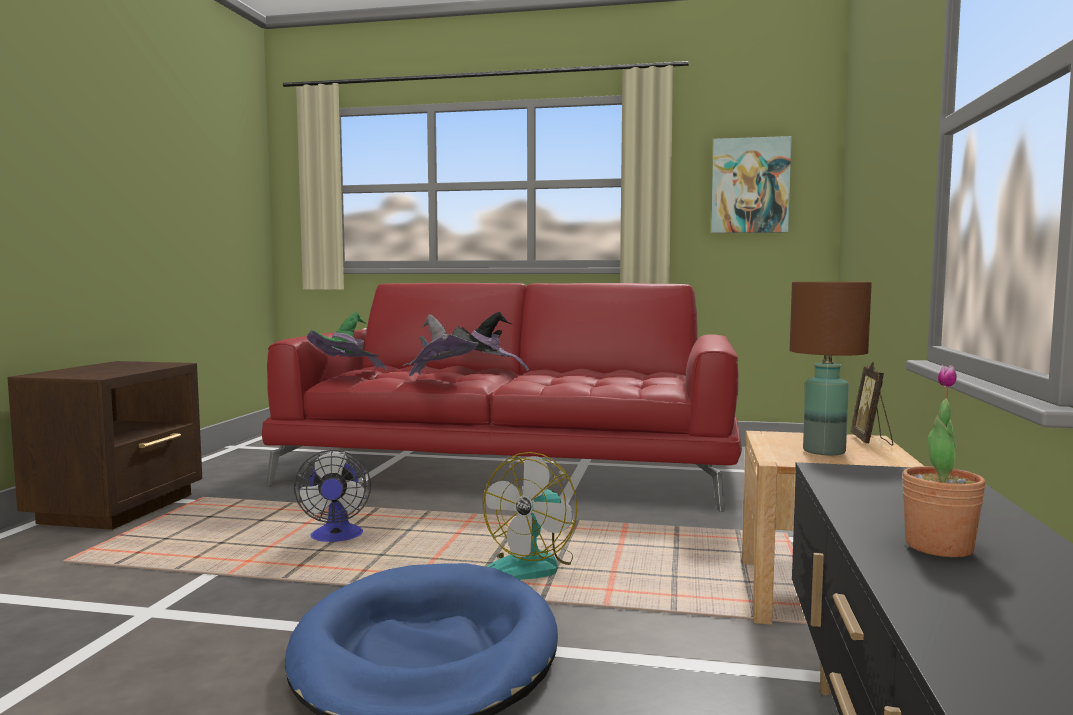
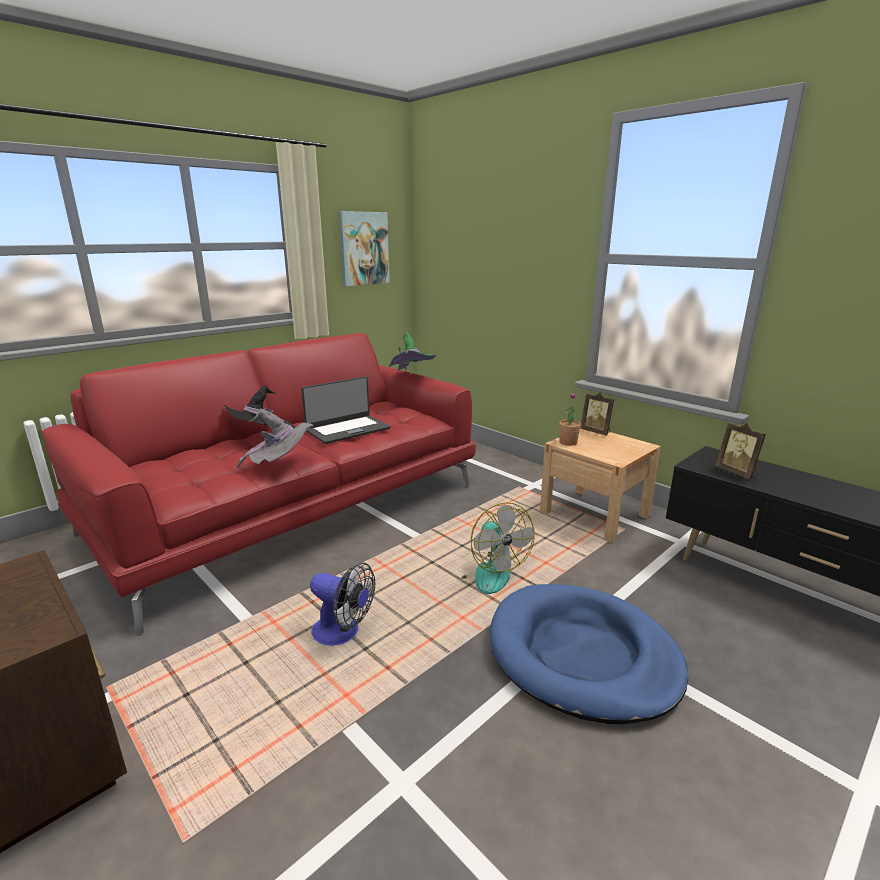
camera: 55 degrees left, 15 degrees up
green hat [307,311,386,370] -> green hat moved to [388,331,437,371]
brown table lamp [790,282,872,455] -> none
potted plant [902,364,986,557] -> potted plant moved to [559,392,581,446]
none -> laptop [301,376,390,444]
none -> picture frame [716,423,766,479]

